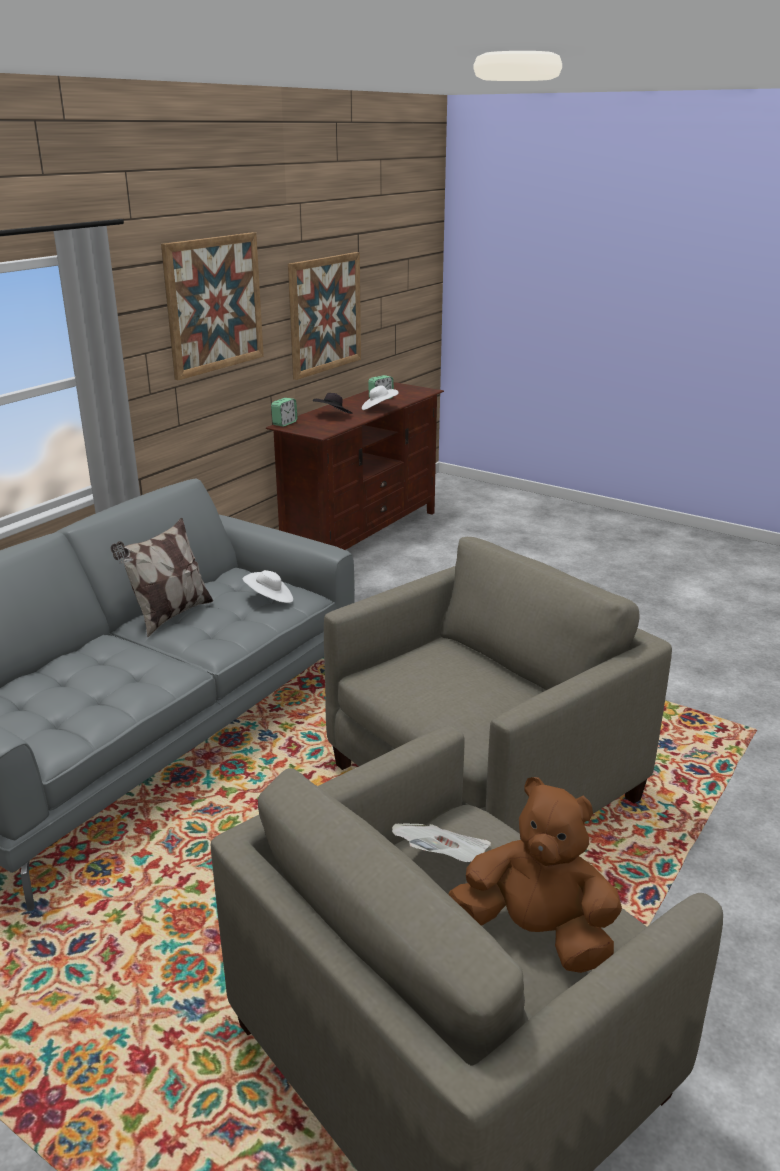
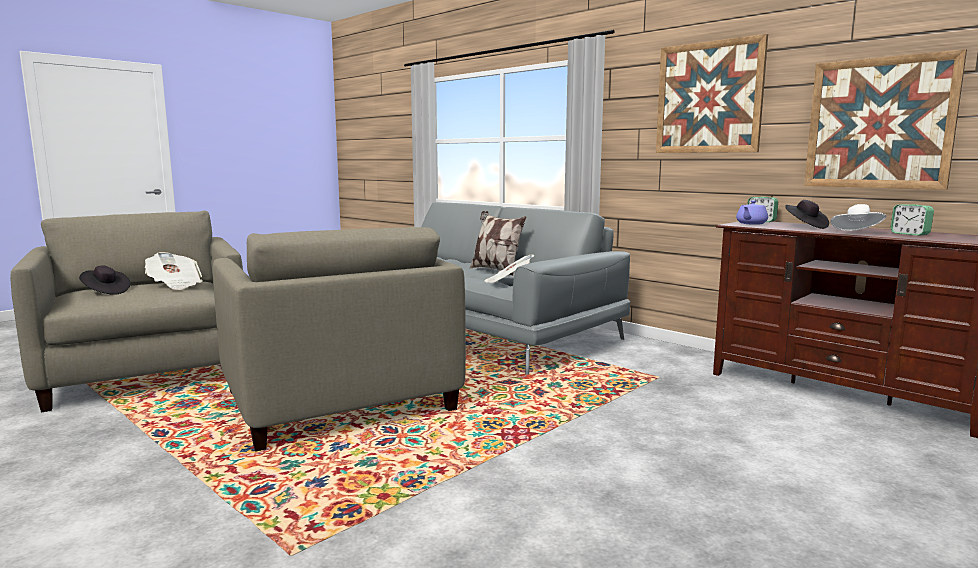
camera: 100 degrees right, 15 degrees down
white hat [242,570,293,603] -> newspaper [485,254,534,283]
brown plush toy [448,777,622,973] -> black hat [79,265,130,295]
none -> purple teapot [736,201,768,225]

